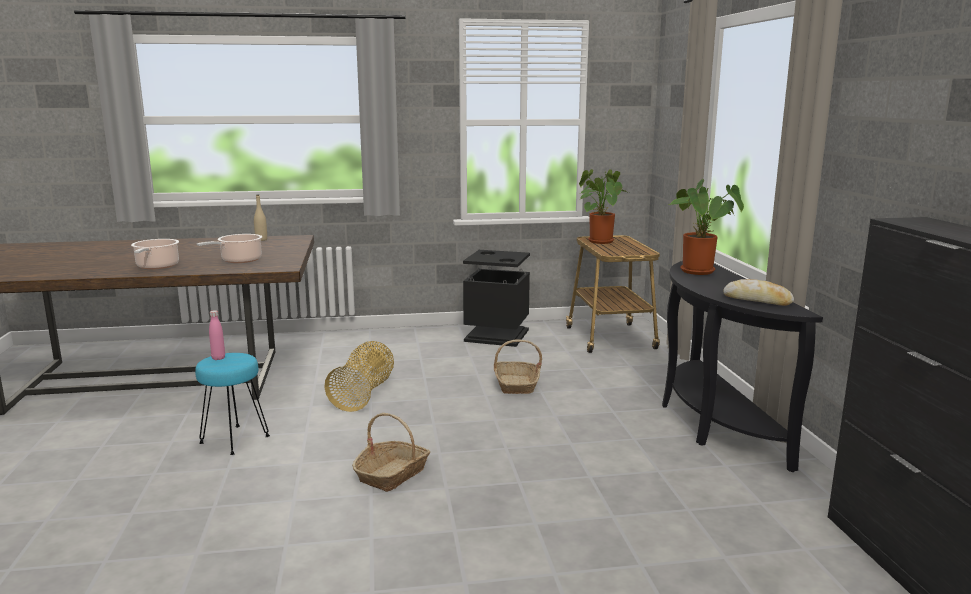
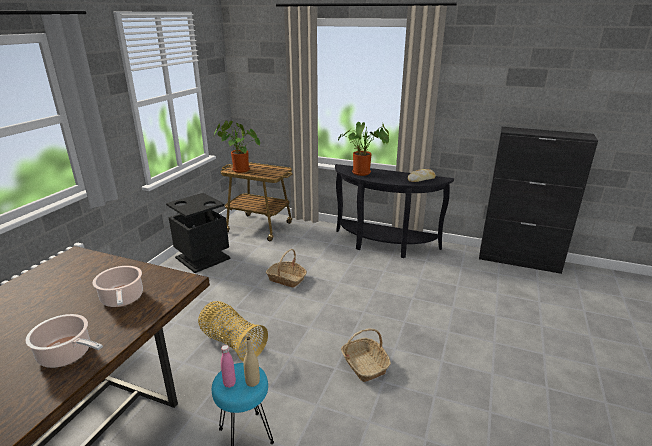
camera: 60 degrees left, 10 degrees up
beige bottle [254,195,267,241] -> beige bottle moved to [243,337,260,387]

